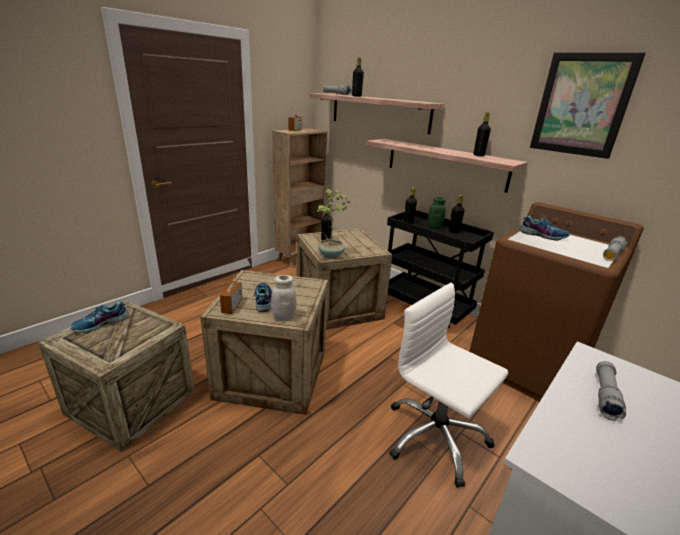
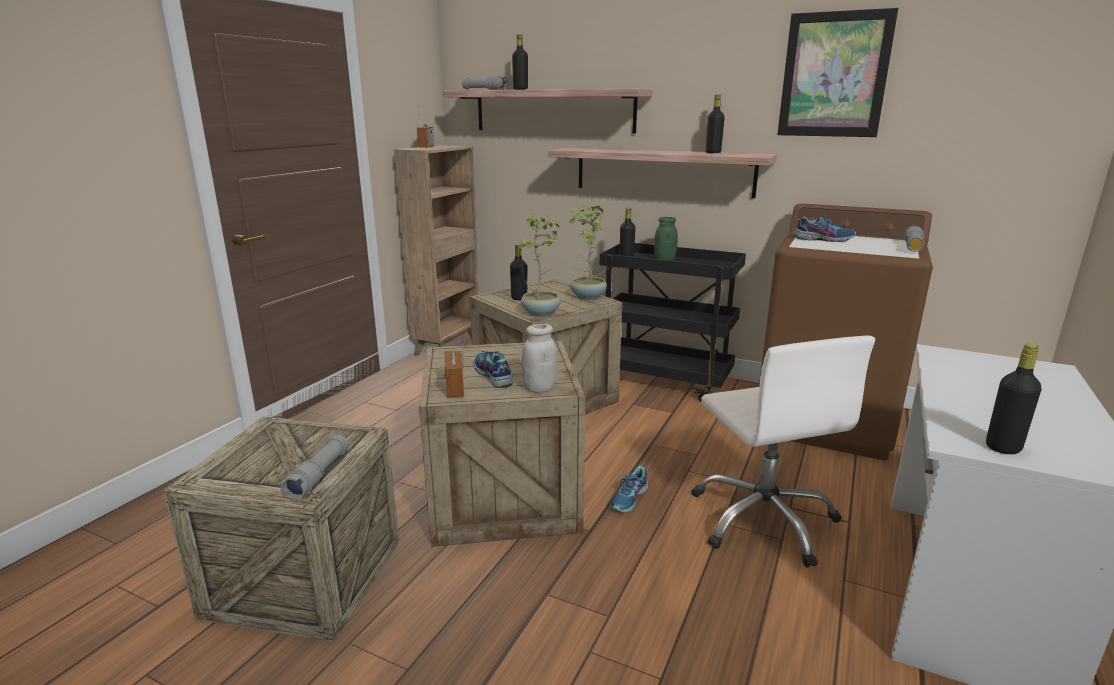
camera: 15 degrees left, 5 degrees down
shoe [70,301,129,333] -> shoe moved to [610,466,648,512]
white office chair [389,283,509,488] -> white office chair turned 135 degrees counterclockwise [692,336,875,568]
black bottle [449,195,464,233] -> black bottle moved to [986,343,1041,454]
grey flashlight [596,361,626,421] -> grey flashlight moved to [280,434,349,500]
none -> potted plant [569,206,607,300]

